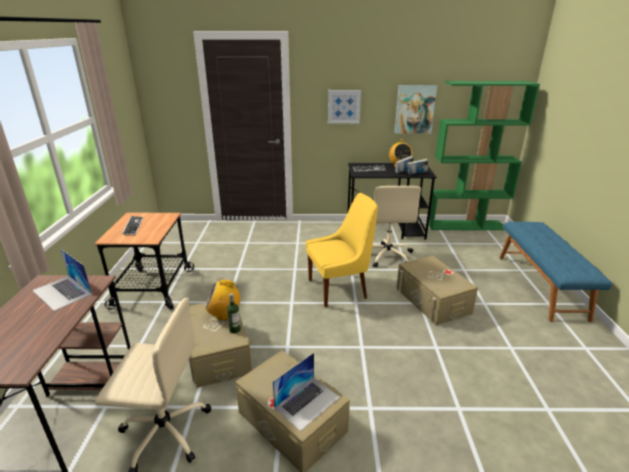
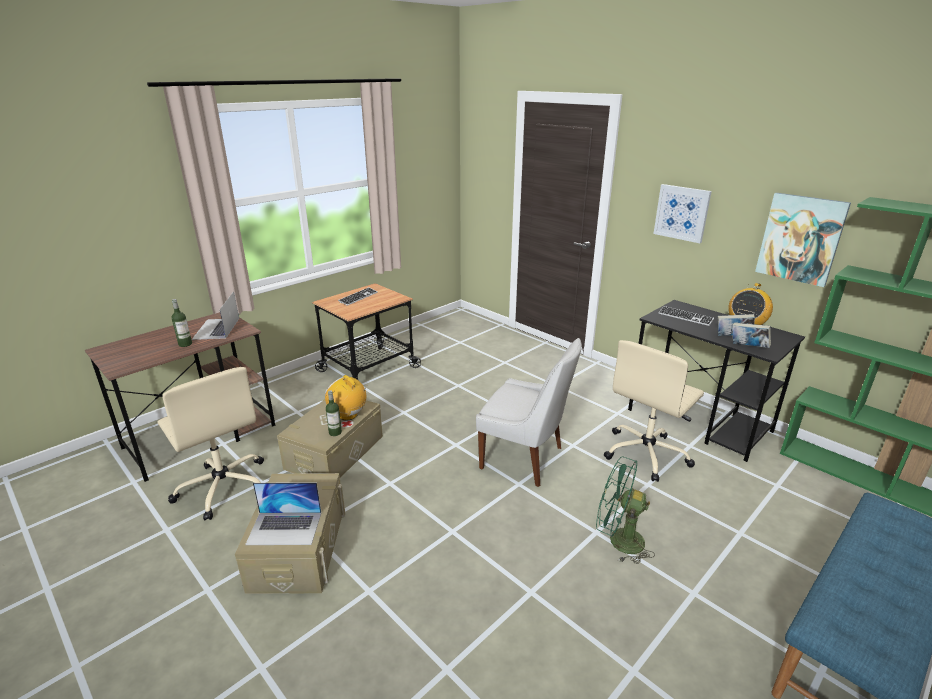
camera: 45 degrees right, 0 degrees up
yellow chair [306,193,378,307] -> white chair [476,338,582,487]
beige storage box [396,256,478,326] -> green fan [596,457,655,564]
none -> bottle [171,299,192,347]

